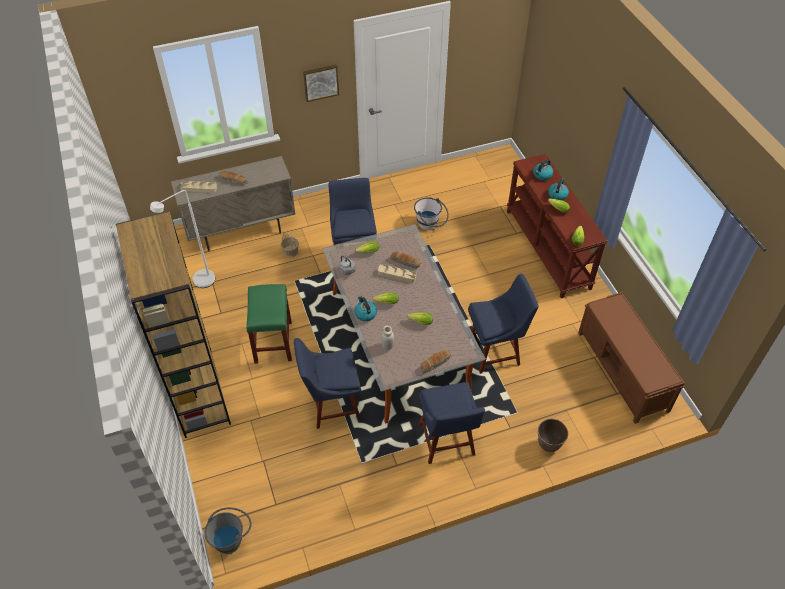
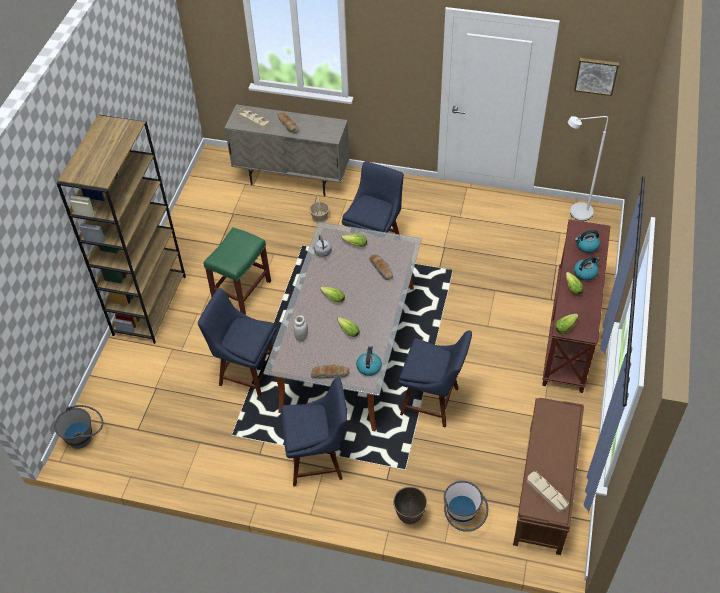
camera: 35 degrees right, 0 degrees up
white floor lamp [150,190,215,288] -> white floor lamp moved to [568,116,608,221]
picture [303,65,339,102] -> picture moved to [574,58,619,96]
kettle [354,296,377,321] -> kettle moved to [356,346,382,376]
beige tray [378,264,417,283] -> beige tray moved to [527,471,569,513]
white bucket [414,197,449,230] -> white bucket moved to [444,481,488,532]
blue chair [419,382,485,464] -> blue chair turned 120 degrees counterclockwise [281,378,347,487]

